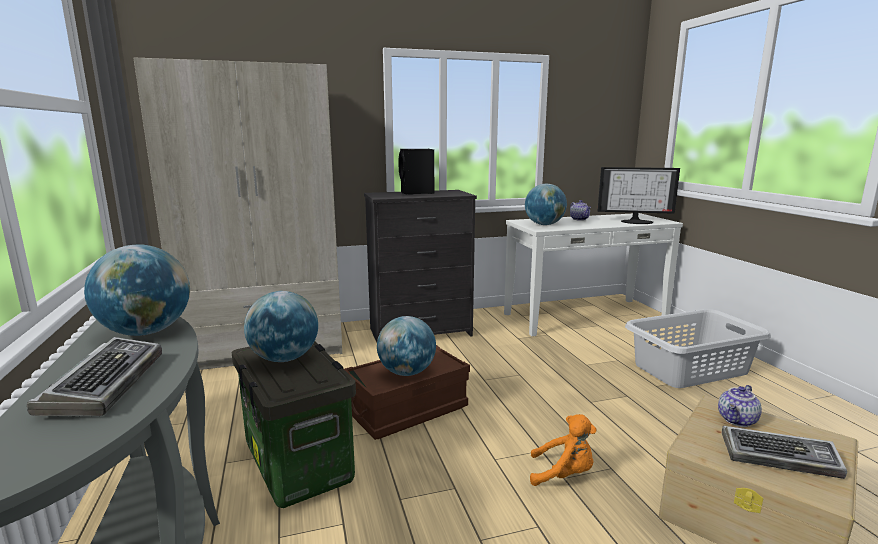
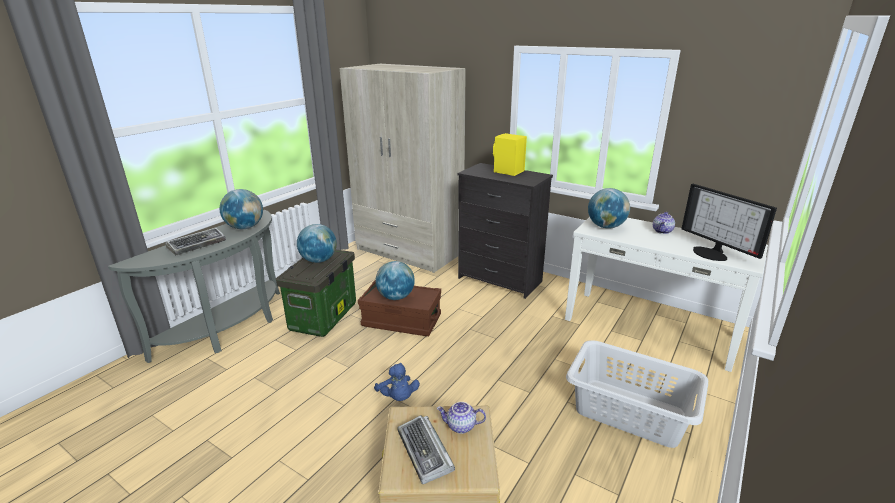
camera: 50 degrees right, 10 degrees up
black speaker [398,149,434,195] -> yellow speaker [493,133,527,176]
orange plush toy [530,414,596,486] -> blue plush toy [374,363,420,401]

